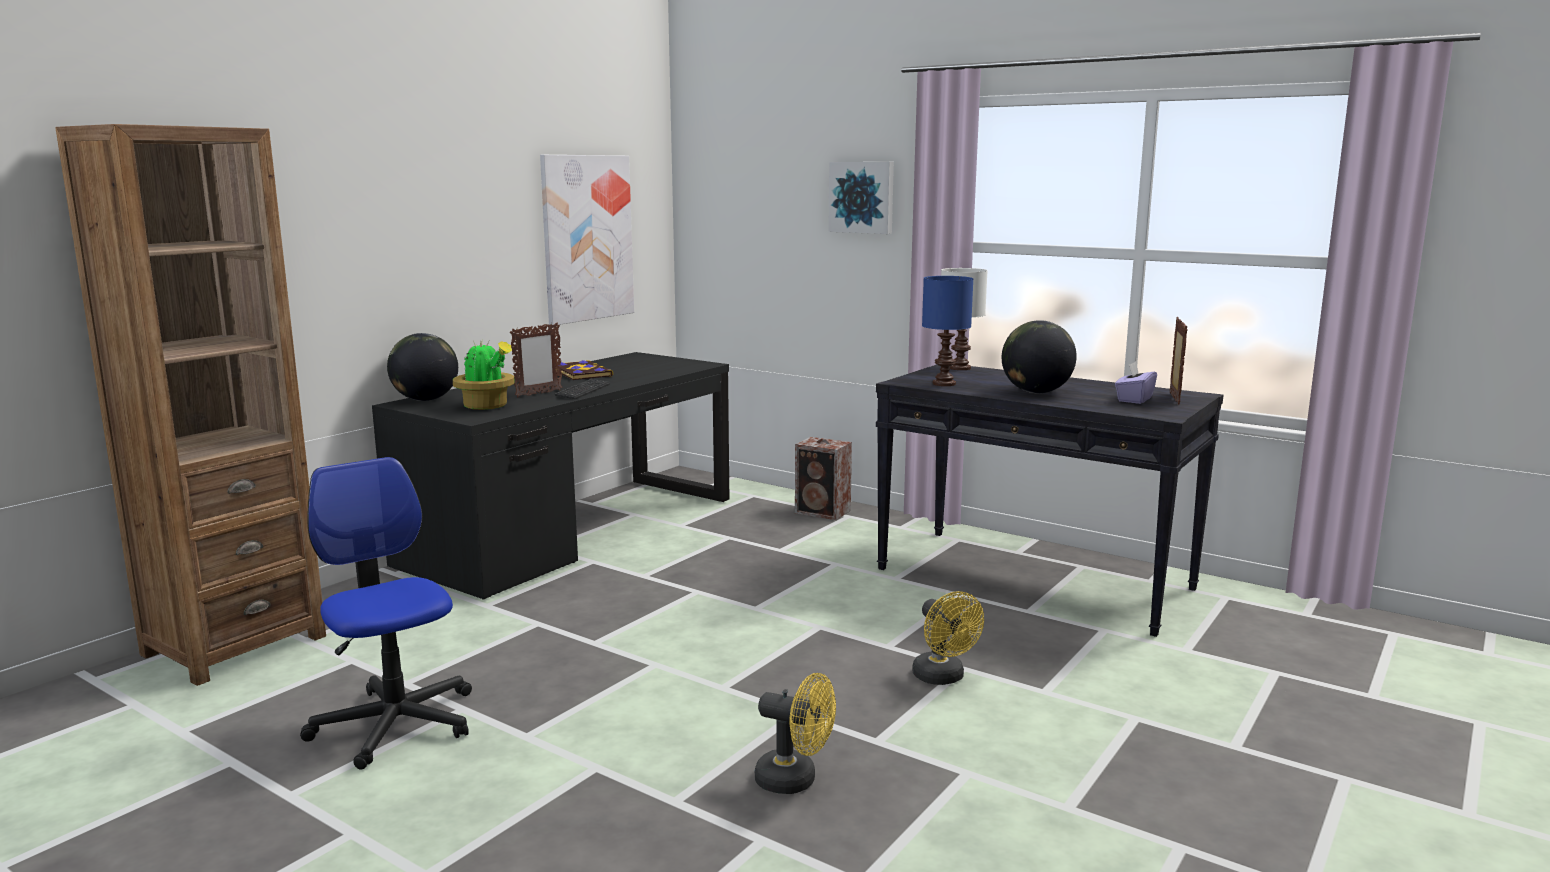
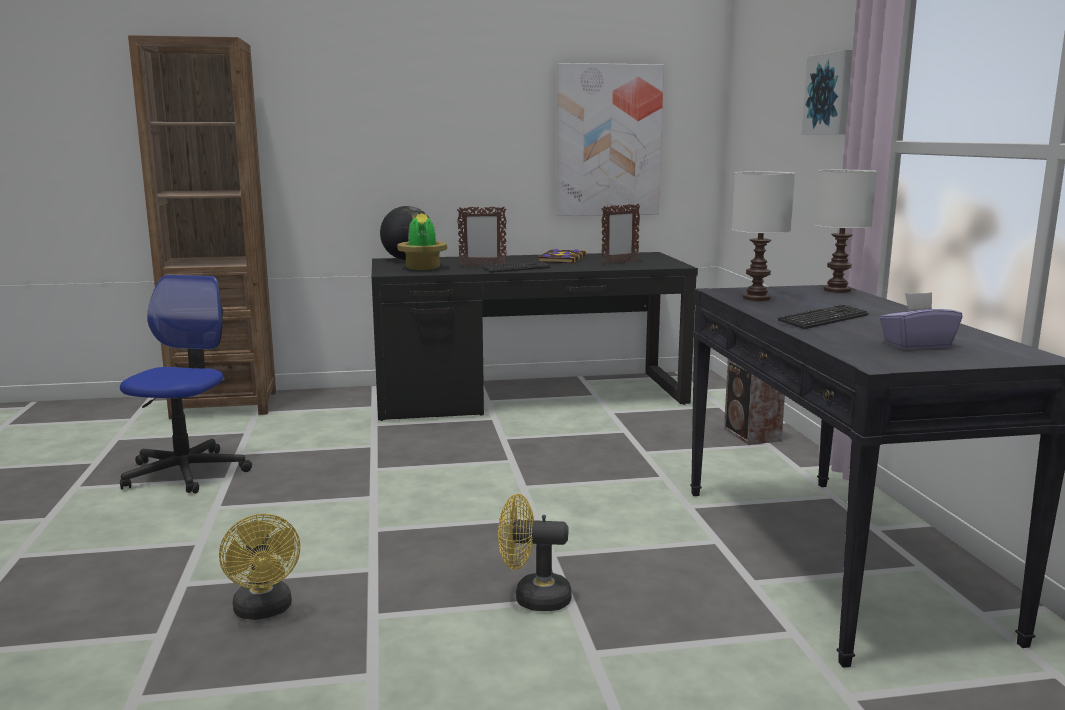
camera: 45 degrees right, 0 degrees up
yellow fan [912,591,984,685] -> yellow fan turned 75 degrees clockwise [498,494,572,611]
blue table lamp [922,276,973,386] -> white table lamp [732,171,795,301]
globe [1002,320,1077,393] -> keyboard [777,304,869,329]
picture frame [1170,317,1187,404] -> picture frame moved to [602,204,640,264]

